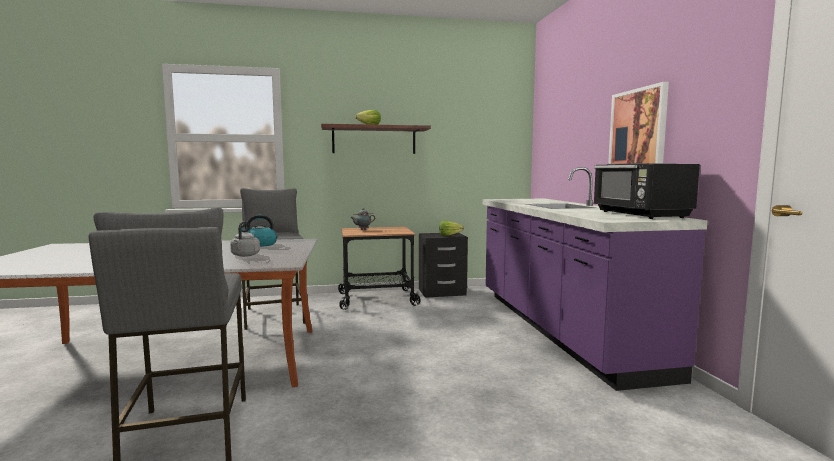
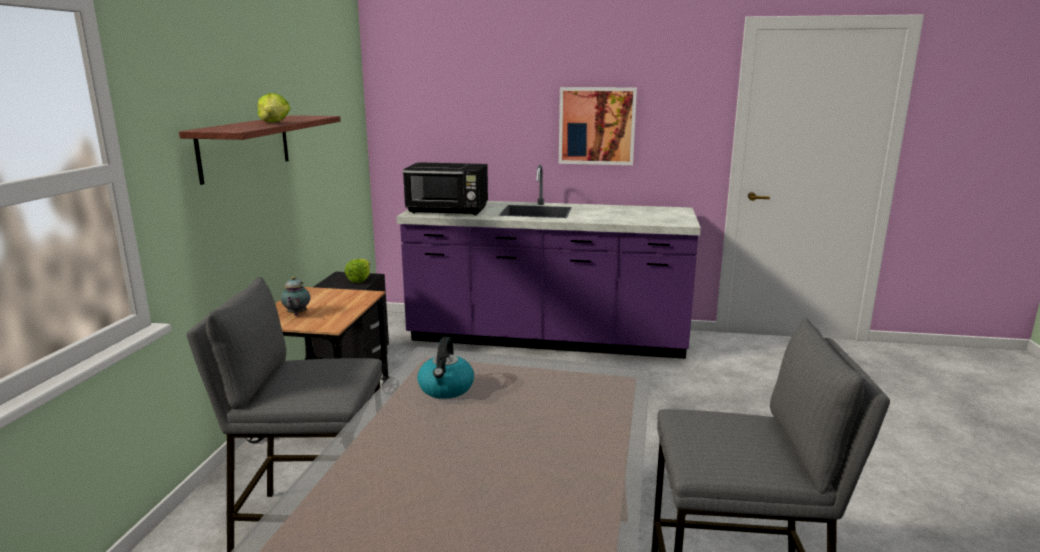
camera: 70 degrees left, 10 degrees up
grey kettle [230,221,260,257] -> none
black microwave [593,163,700,219] -> black microwave moved to [403,163,488,215]

